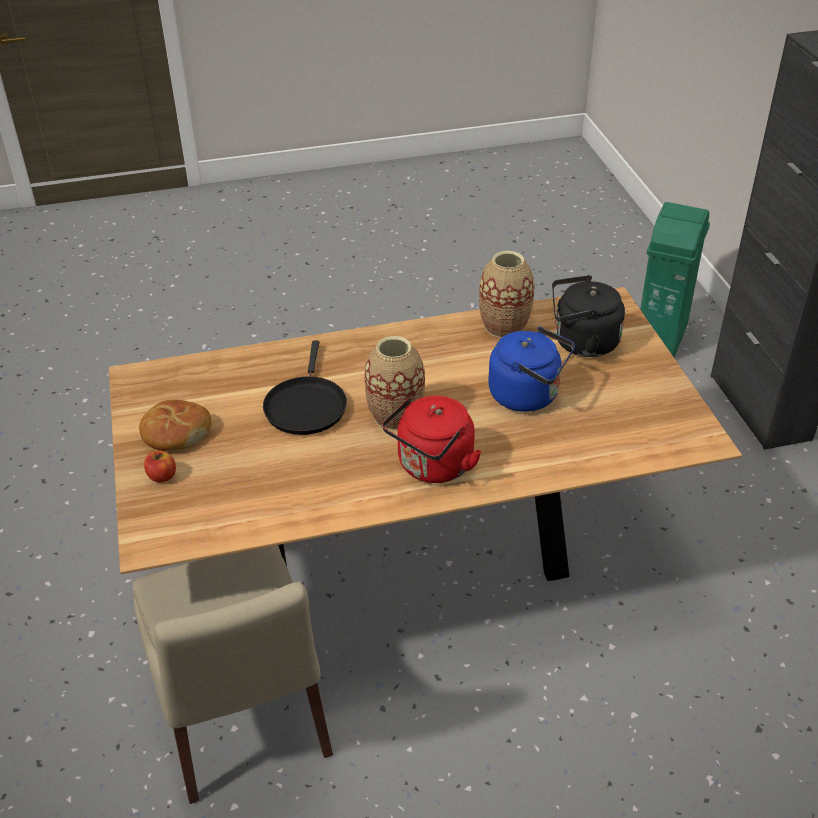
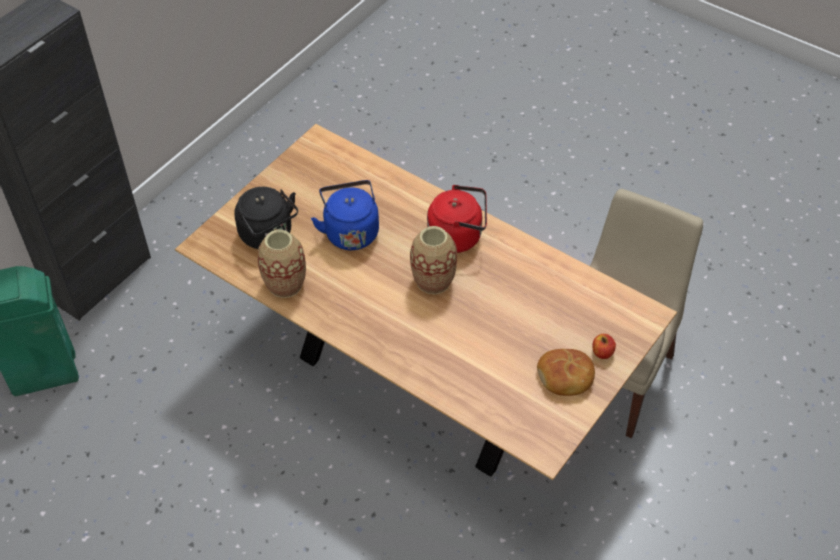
camera: 130 degrees left, 10 degrees up
black frying pan [263,341,347,435] -> none

